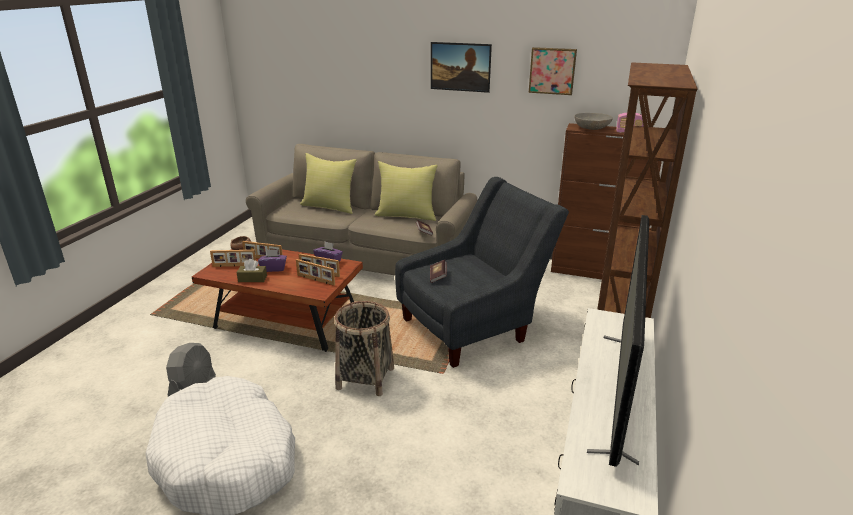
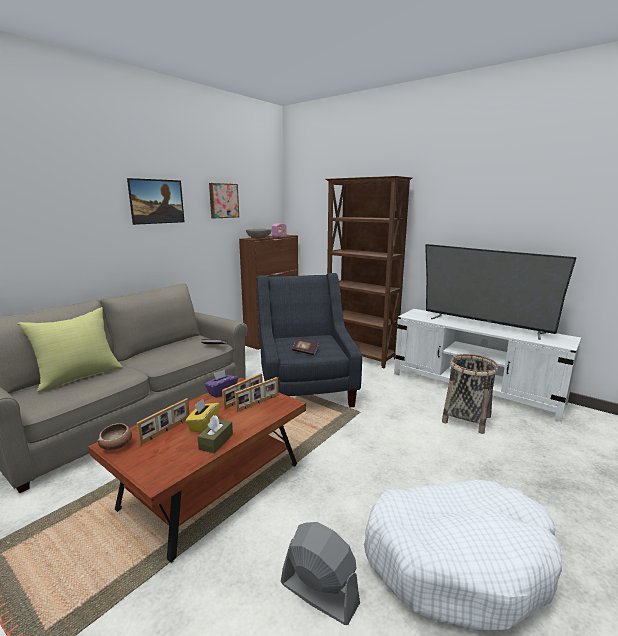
camera: 70 degrees left, 10 degrees down
picture frame [210,250,256,267] -> none
purple tissue box [258,249,287,272] -> yellow tissue box [185,398,220,433]
basket [334,301,394,396] -> basket moved to [442,354,498,434]
yellow pillow [375,161,438,221] -> none

